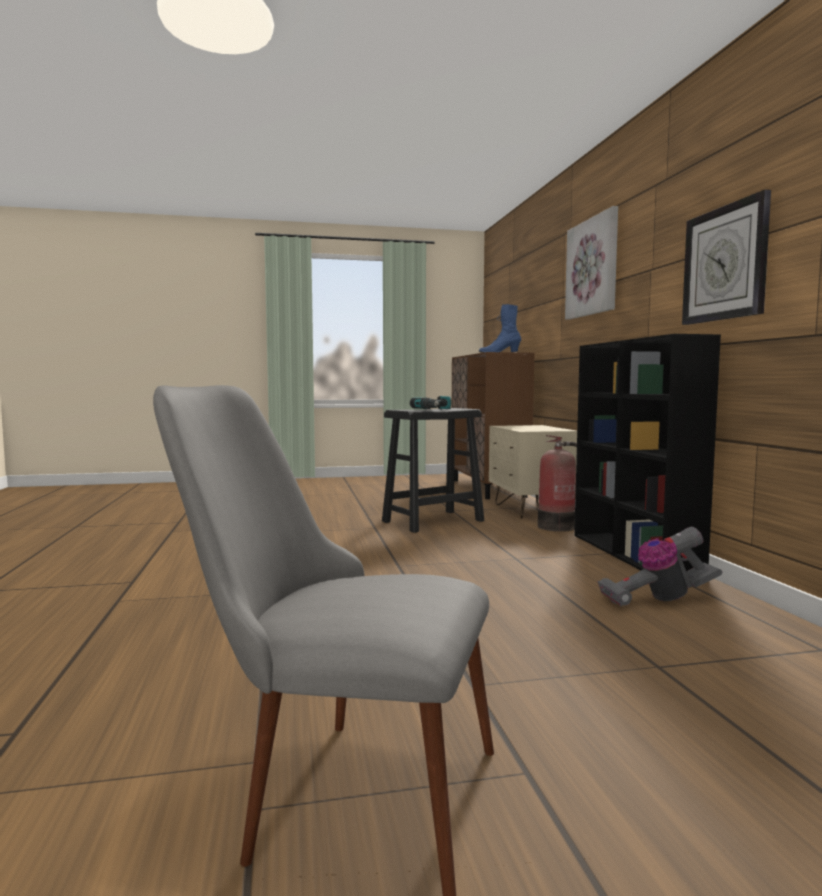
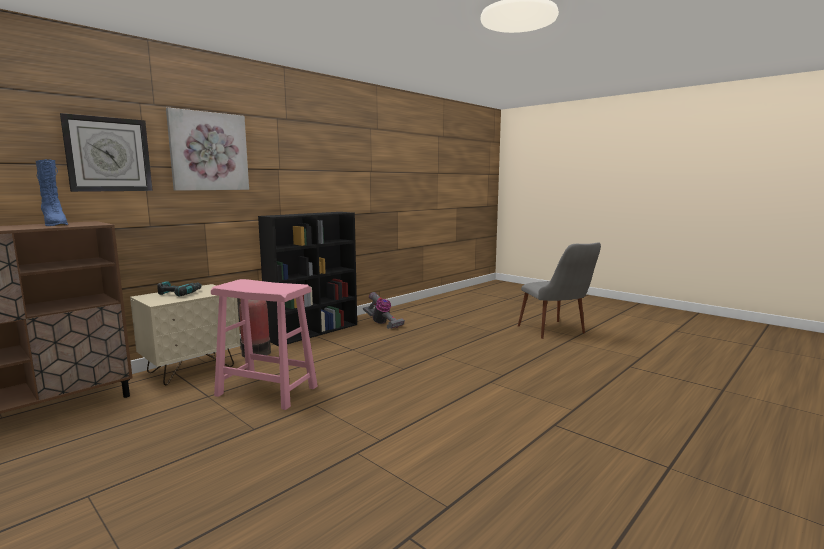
camera: 125 degrees left, 5 degrees up
black stool [382,408,484,533] -> pink stool [211,279,318,410]
power drill [410,396,451,409] -> power drill moved to [157,281,202,297]
wall clock [682,190,771,325] -> wall clock moved to [60,113,153,192]

